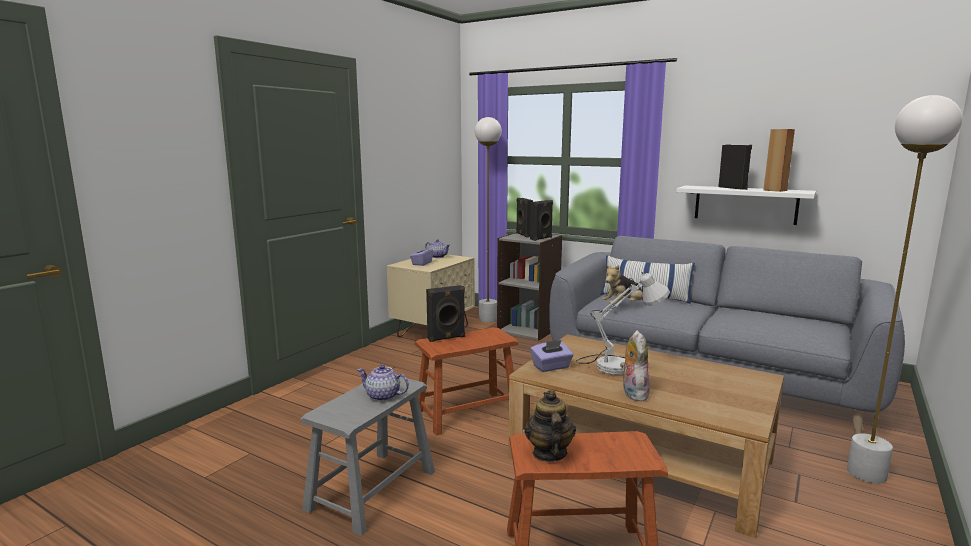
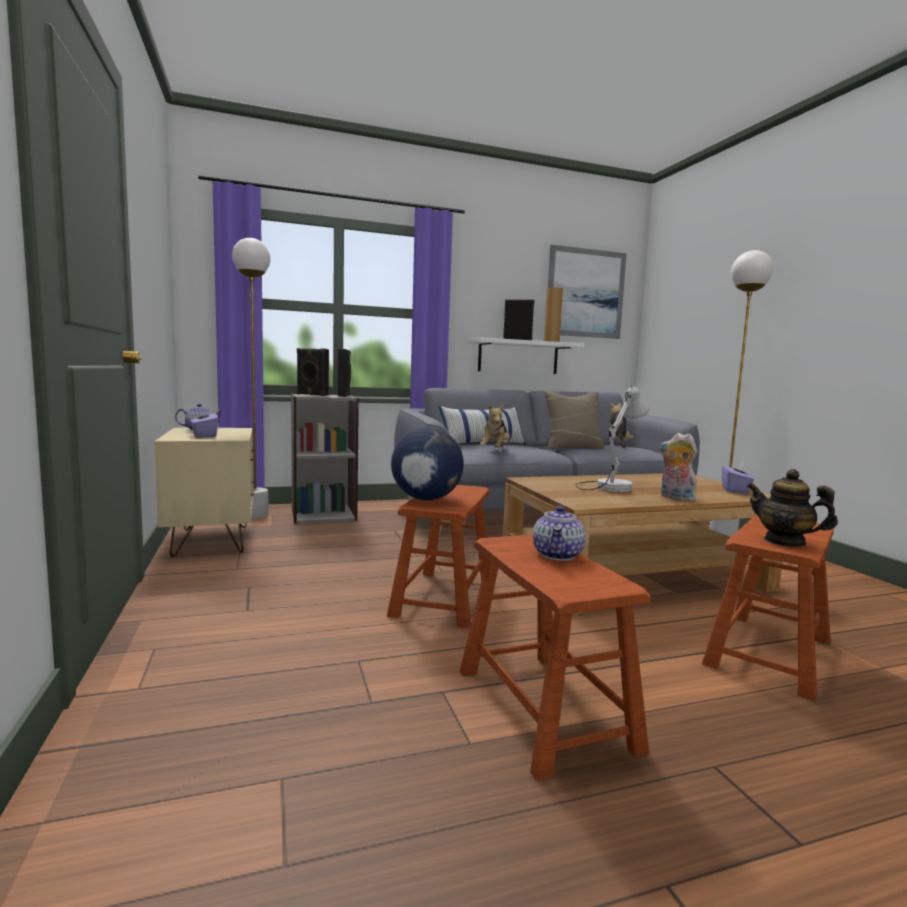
camera: 50 degrees left, 5 degrees down
grey stool [300,377,435,536] -> brown stool [460,534,651,781]
teapot [357,365,409,402] -> teapot turned 45 degrees counterclockwise [533,506,585,561]
black speaker [426,285,465,342] -> globe [391,428,464,500]
purple tissue box [530,340,573,372] -> purple tissue box moved to [722,461,754,493]
none -> beige pillow [544,391,605,449]
none -> picture [548,245,627,339]
none -> plush toy [609,402,634,448]

